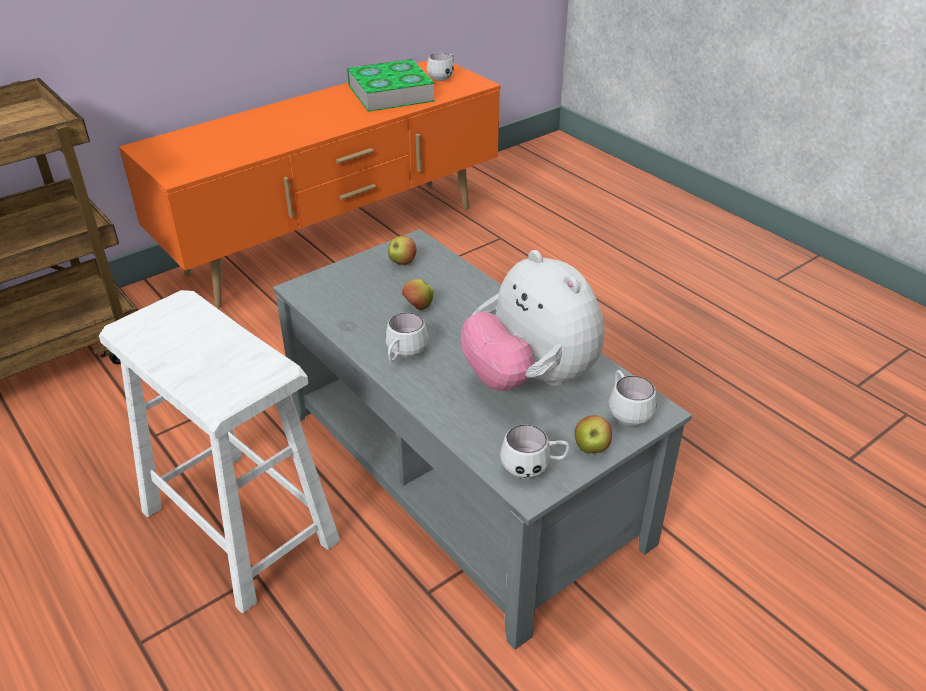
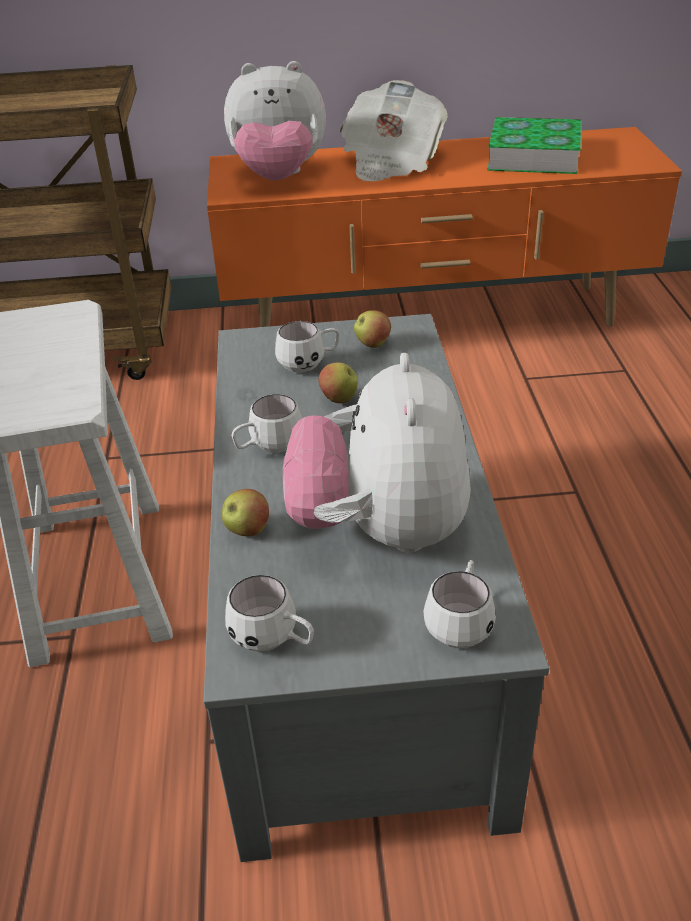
camera: 35 degrees right, 0 degrees up
white mug [427,53,454,81] -> white mug moved to [275,321,339,372]
apple [574,415,612,453] -> apple moved to [222,489,269,536]
none -> plush toy [224,61,326,181]
none -> newspaper [340,80,448,181]

